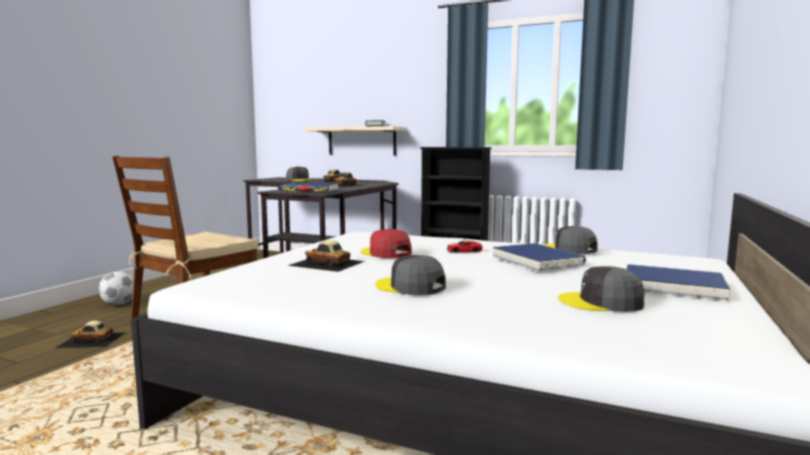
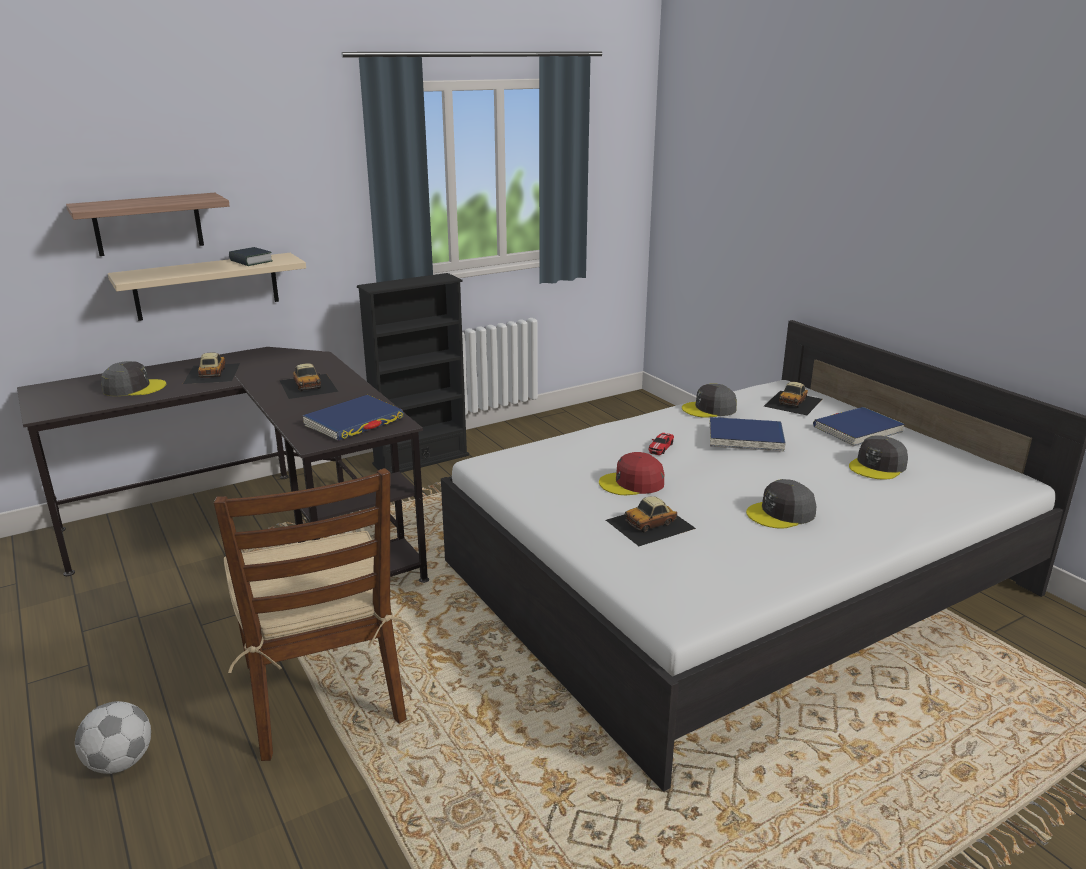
camera: 55 degrees left, 15 degrees up
toy car [56,321,126,348] -> toy car moved to [764,382,822,415]
none -> shelf [66,193,230,256]

